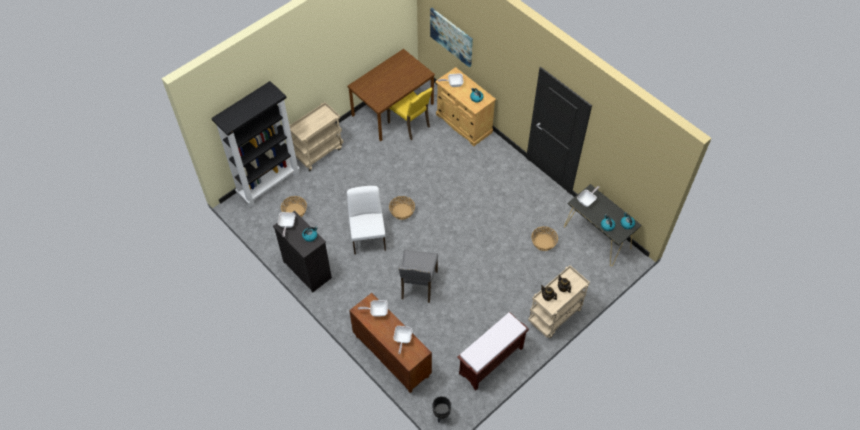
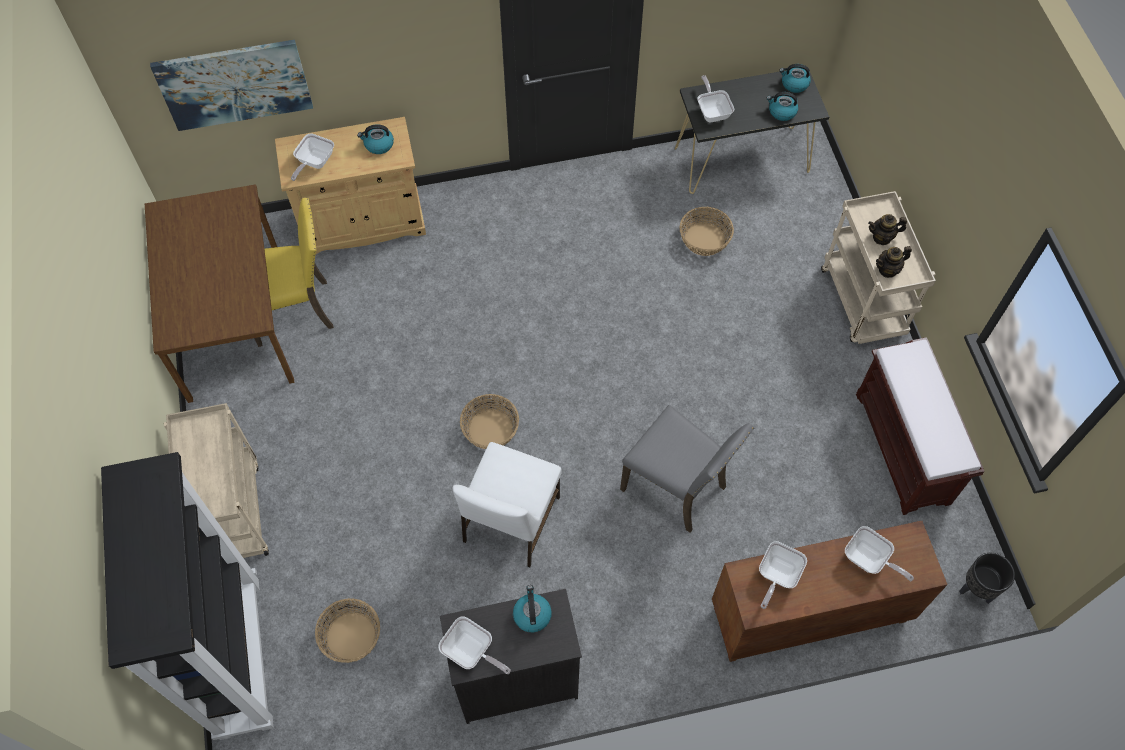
camera: 60 degrees left, 5 degrees up
white chair [347,186,386,255] -> white chair turned 90 degrees counterclockwise [453,442,562,567]

